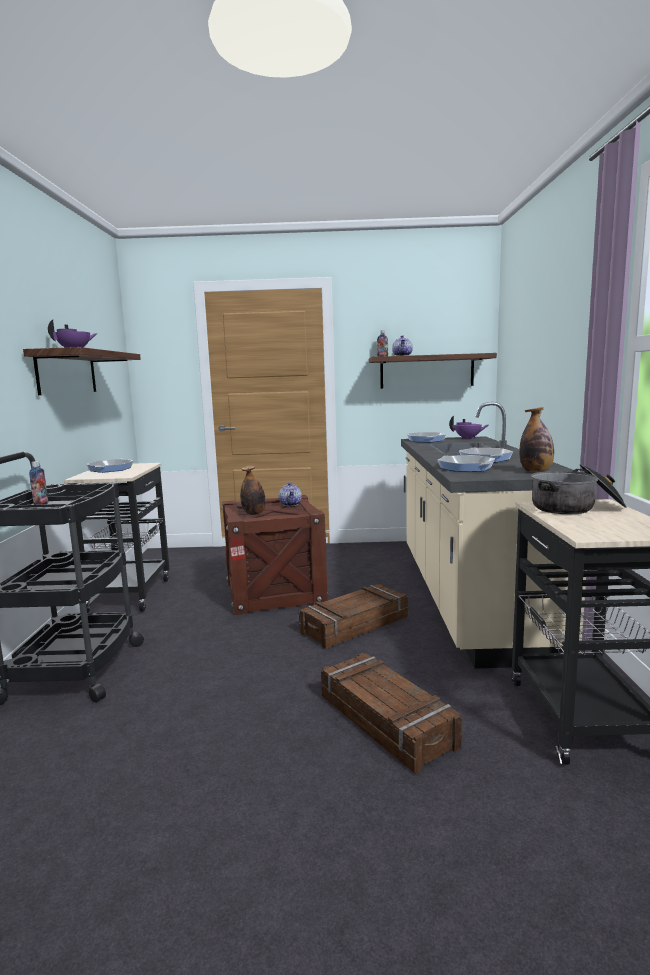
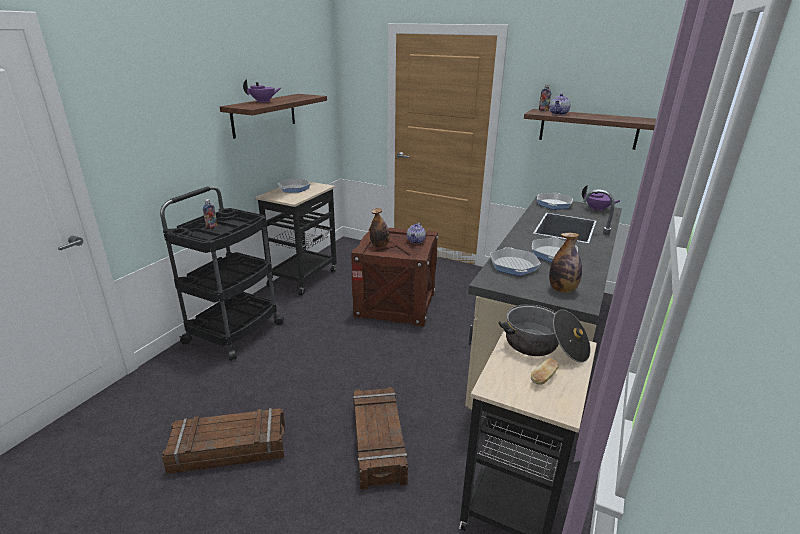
camera: 25 degrees right, 15 degrees up
crate [299,584,408,649] -> crate moved to [162,408,285,474]
none -> bread [531,359,559,385]

